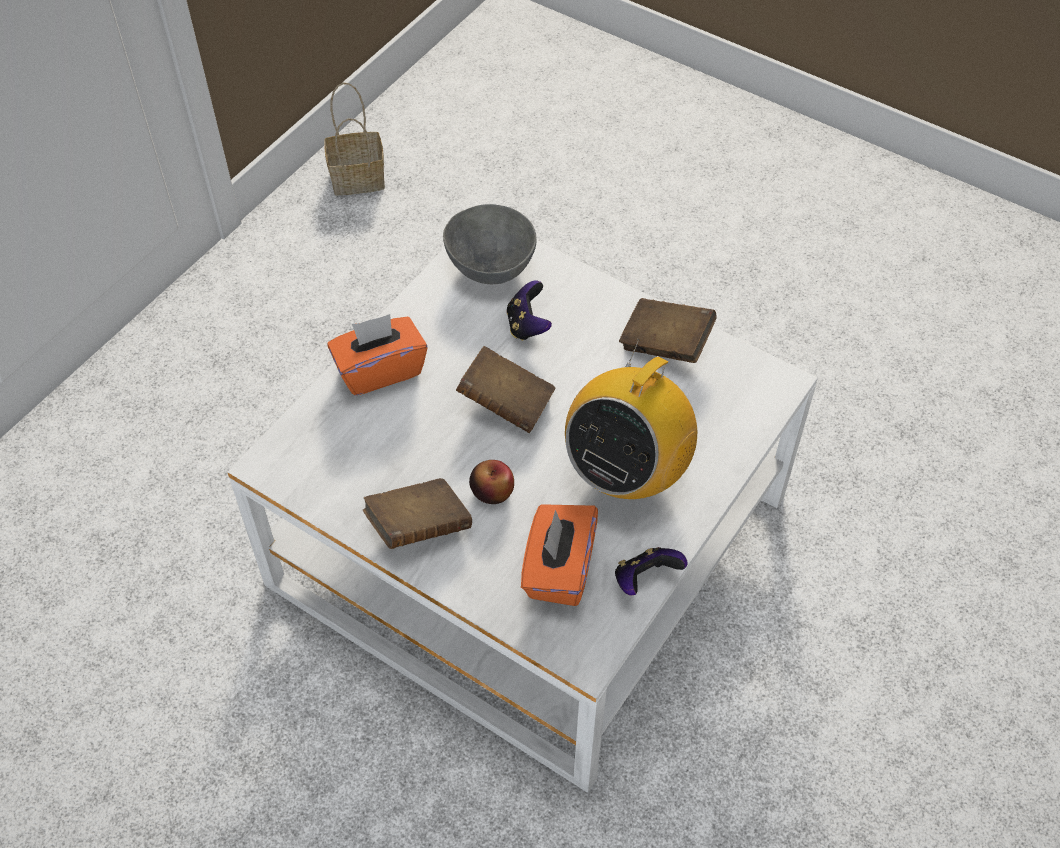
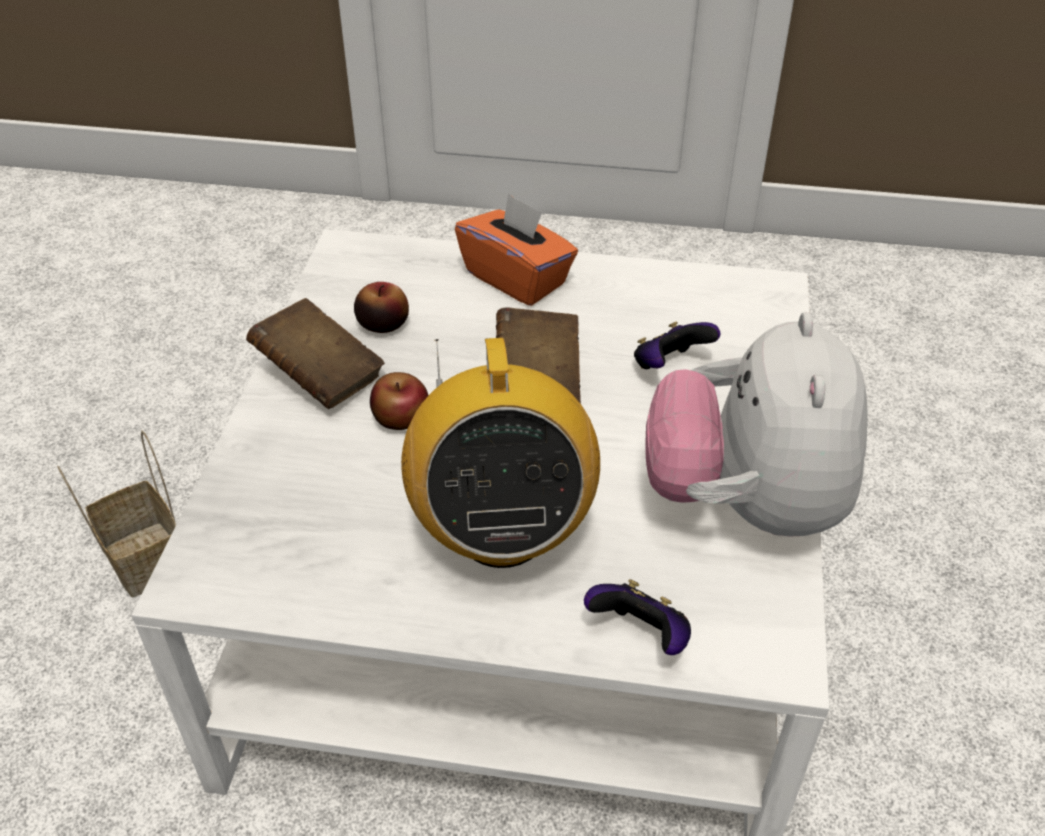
camera: 65 degrees right, 10 degrees down
basket [324,82,385,196] -> basket moved to [57,430,176,597]
grey bowl [443,204,536,284] -> none
orange tissue box [521,504,598,606] -> none
radio [565,339,697,499] -> radio turned 105 degrees counterclockwise [401,338,600,568]
game controller [615,547,688,596] -> game controller moved to [584,579,691,655]
brown book [619,298,716,363] -> plush toy [645,312,868,537]
none -> apple [354,282,409,333]

